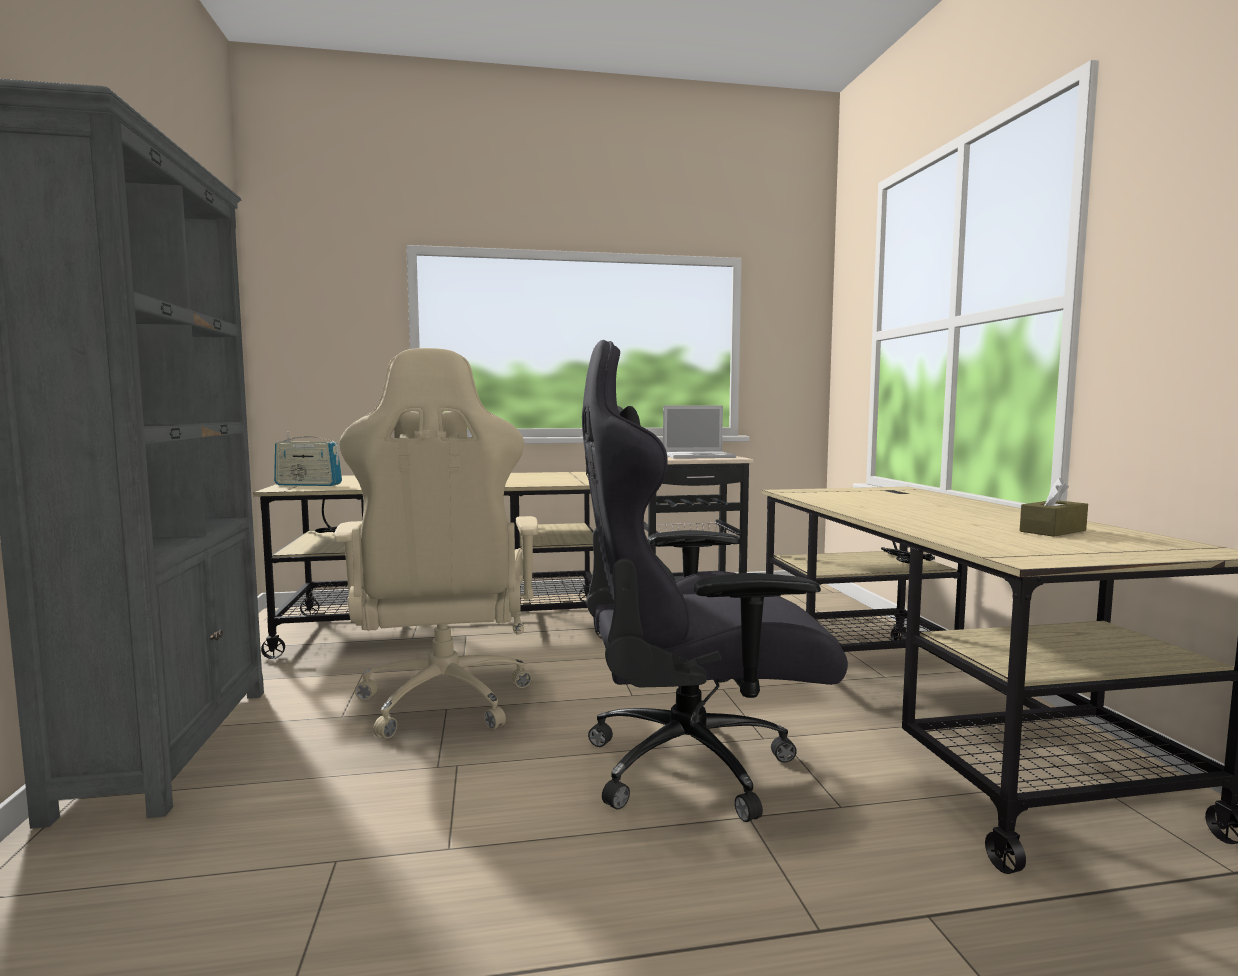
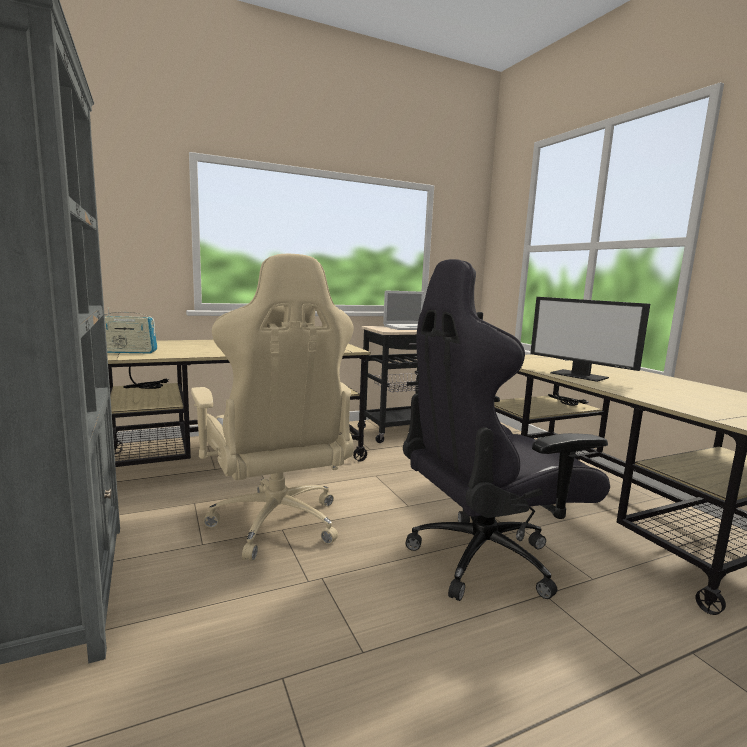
camera: 15 degrees left, 5 degrees up
brown tissue box [1020,478,1088,537] -> none
none -> monitor [530,297,650,382]

